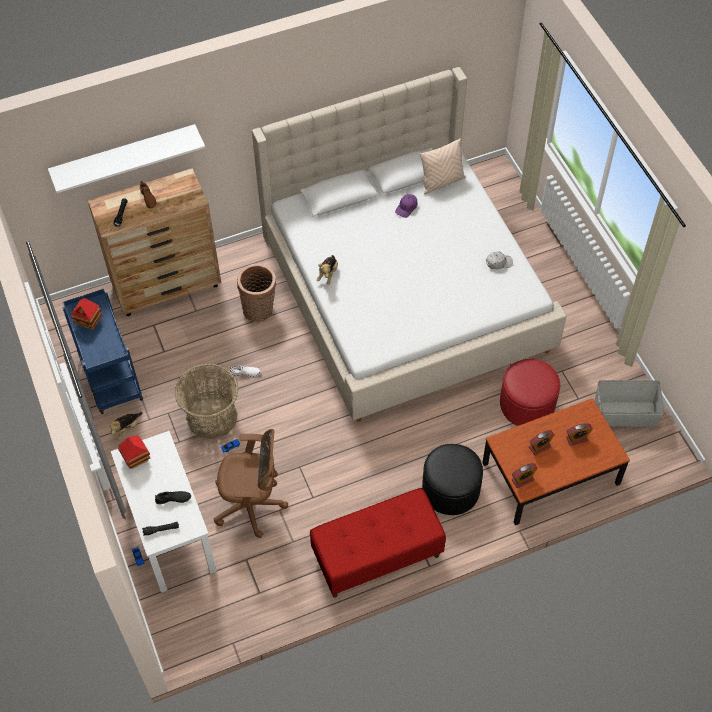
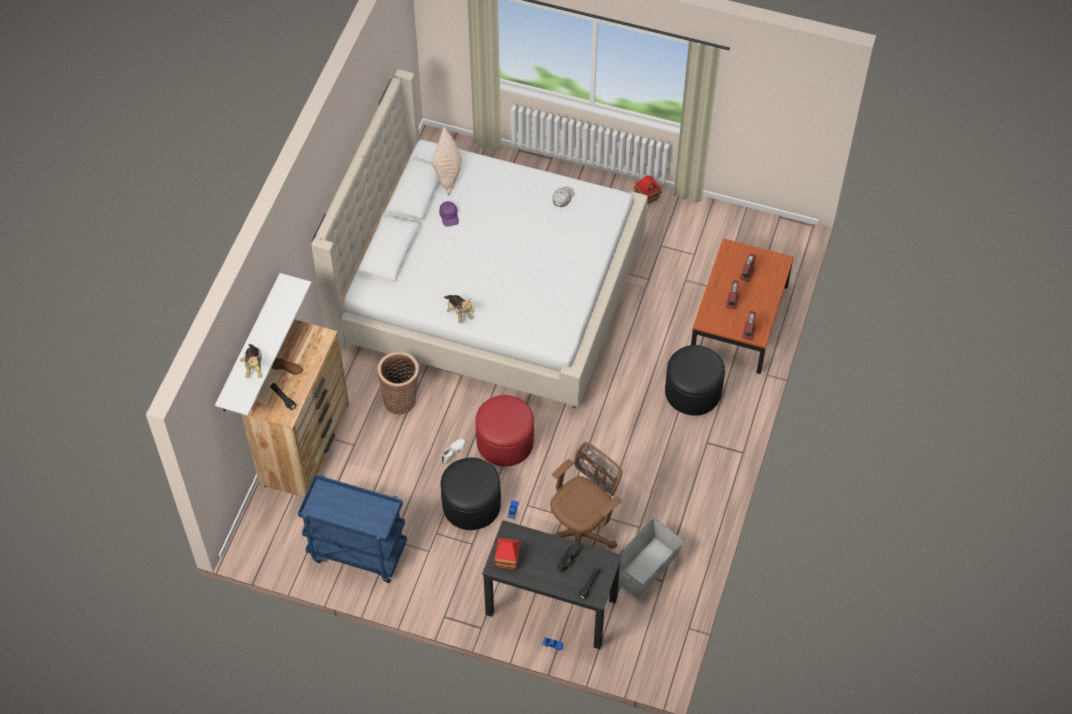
camera: 50 degrees left, 0 degrees up
toy house [71,298,102,330] -> toy house moved to [634,175,662,204]
plush toy [107,412,142,441] -> plush toy moved to [240,344,262,378]
white desk [111,431,217,593] -> black desk [482,520,622,649]
basket [175,364,239,439] -> black ottoman [440,457,501,530]
red bench [310,488,446,598] -> none
red ottoman [500,359,560,426] -> red ottoman moved to [475,395,534,467]
grey storage box [594,380,664,426] -> grey storage box moved to [618,518,684,598]

